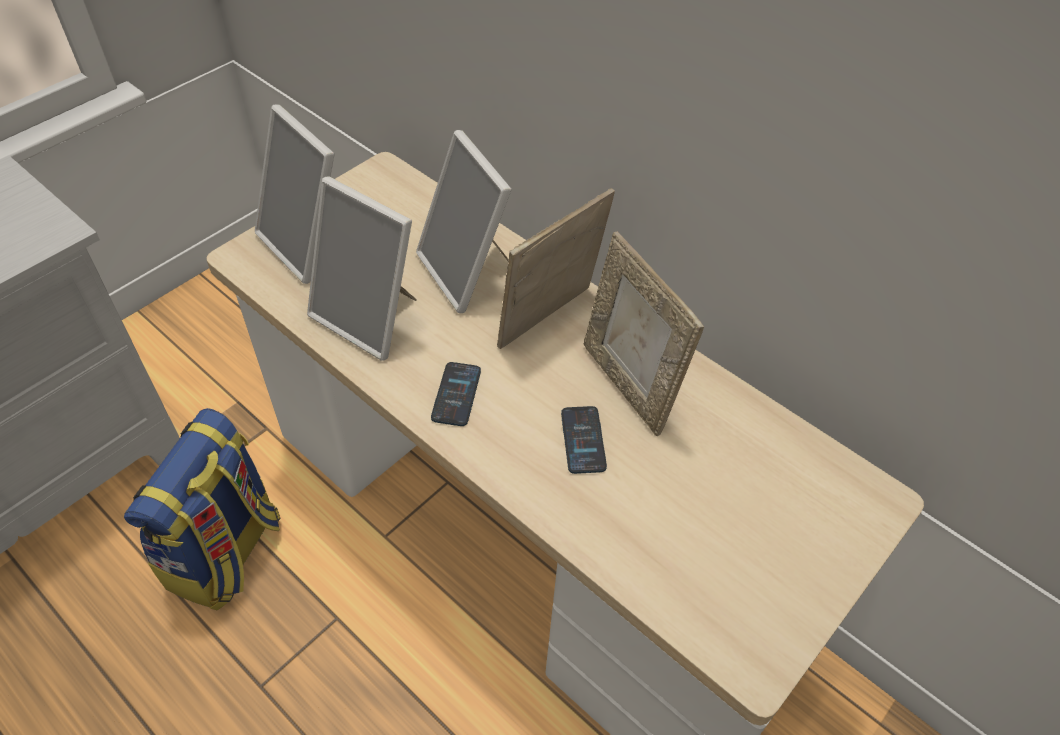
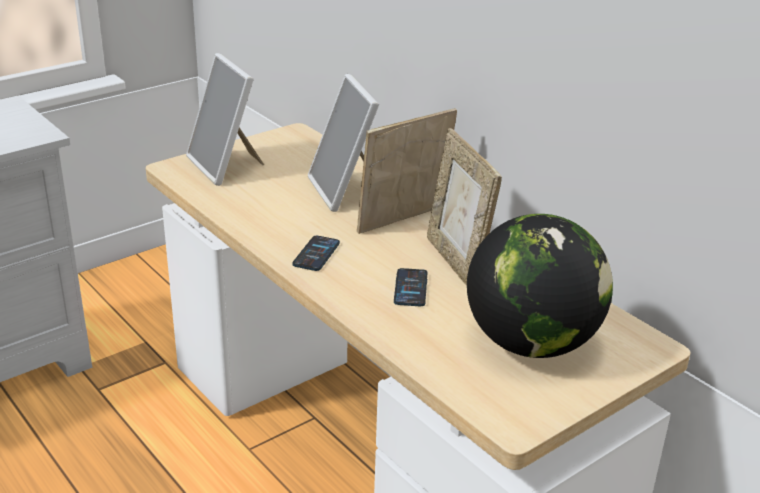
camera: 10 degrees right, 20 degrees down
backpack [124,408,280,610] -> none
picture frame [307,176,417,361] -> none
none -> globe [467,214,613,358]

